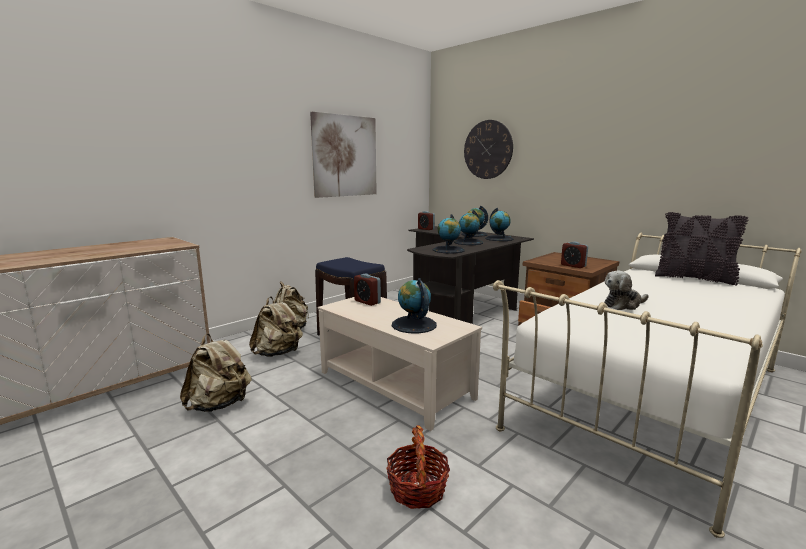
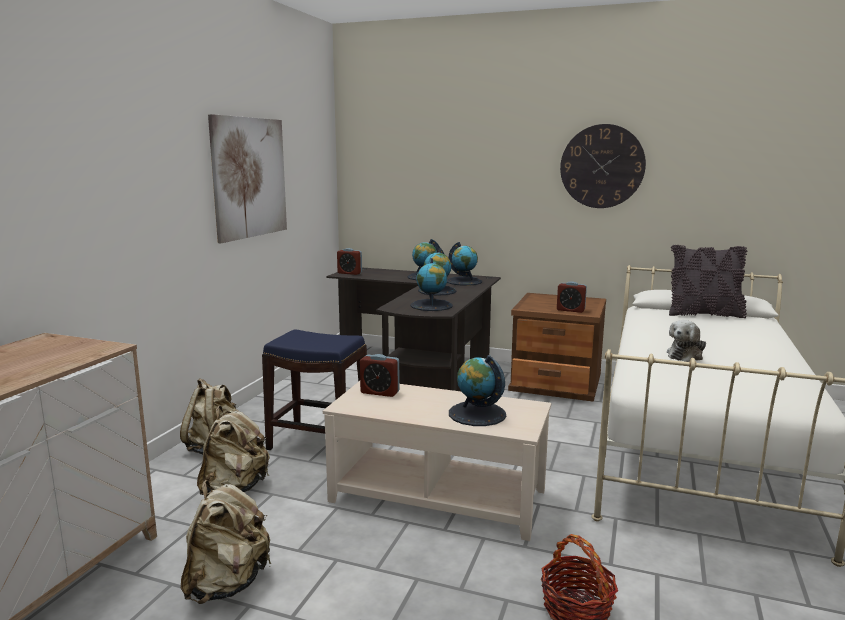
camera: 25 degrees left, 0 degrees up
wall clock [464,120,513,179] -> wall clock moved to [560,124,646,208]

